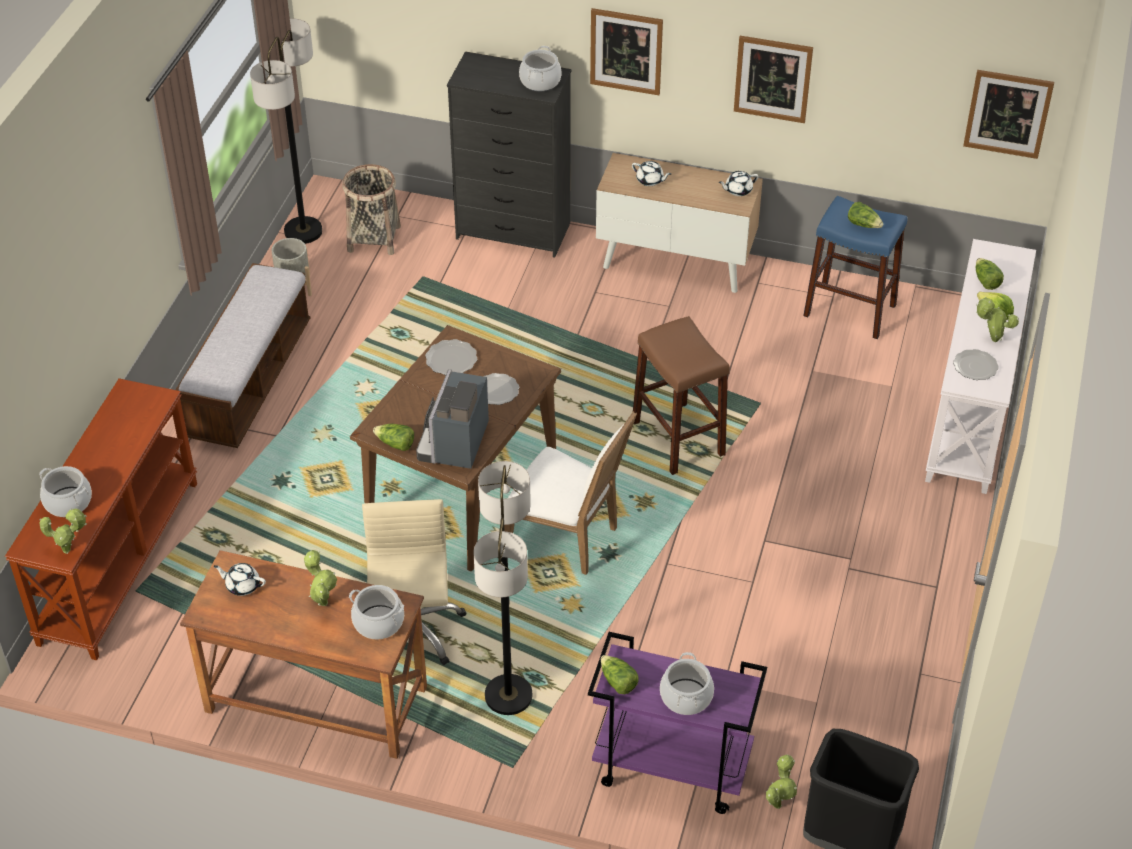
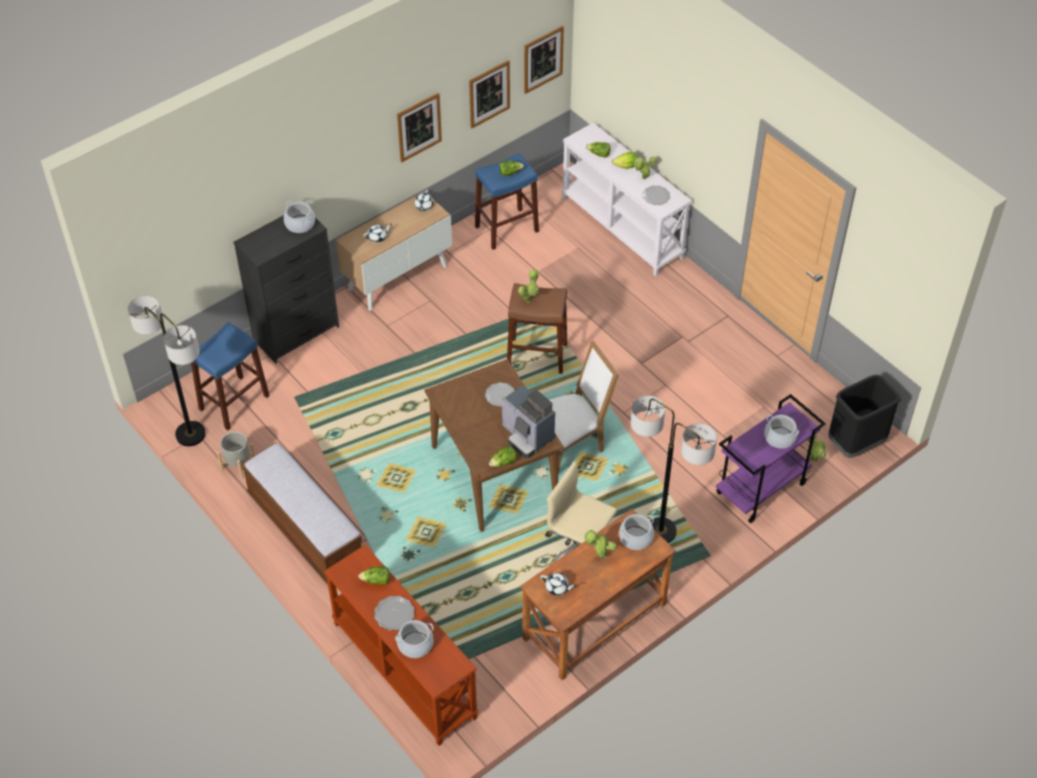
camera: 55 degrees left, 5 degrees up
potted plant [39,508,87,554] -> potted plant moved to [518,269,539,303]
white teapot [214,563,266,596] -> white teapot turned 120 degrees counterclockwise [541,573,576,595]
basket [342,164,401,255] -> blue stool [191,322,269,430]
plate [425,339,477,375] -> plate moved to [374,596,414,630]
picture [590,8,663,95] -> picture moved to [469,60,510,128]
lettuce [601,655,639,694] -> lettuce moved to [358,566,390,585]

